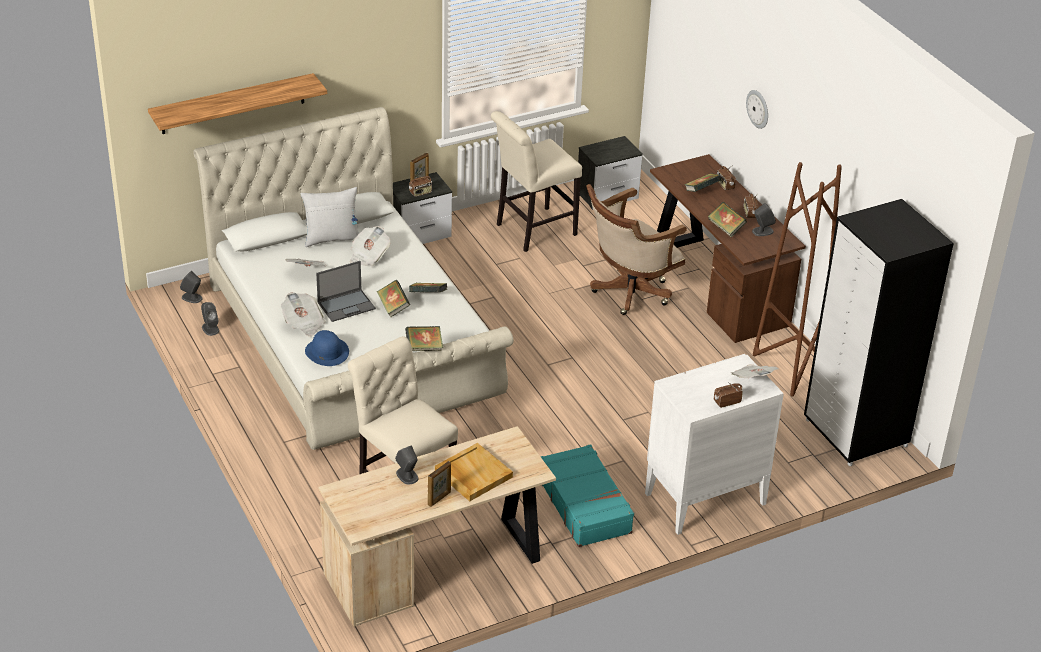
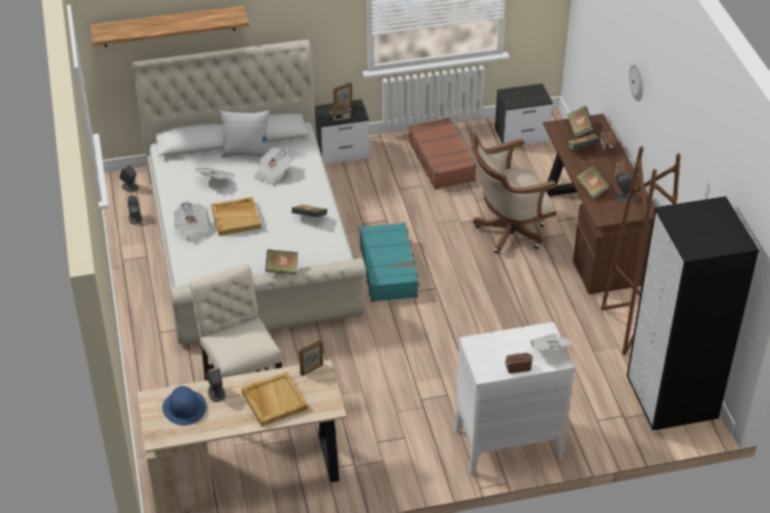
camera: 15 degrees right, 5 degrees up
blue hat [305,330,349,366] -> blue hat moved to [162,386,206,426]
laptop [316,261,376,322] -> beige tray [211,197,261,236]
book [377,280,410,317] -> book moved to [567,106,594,138]
picture frame [428,461,451,507] -> picture frame moved to [299,340,323,376]
beige stool [491,111,582,252] -> brown suitcase [409,118,477,189]
turquoise suitcase [541,444,634,547] -> turquoise suitcase moved to [359,223,421,302]

